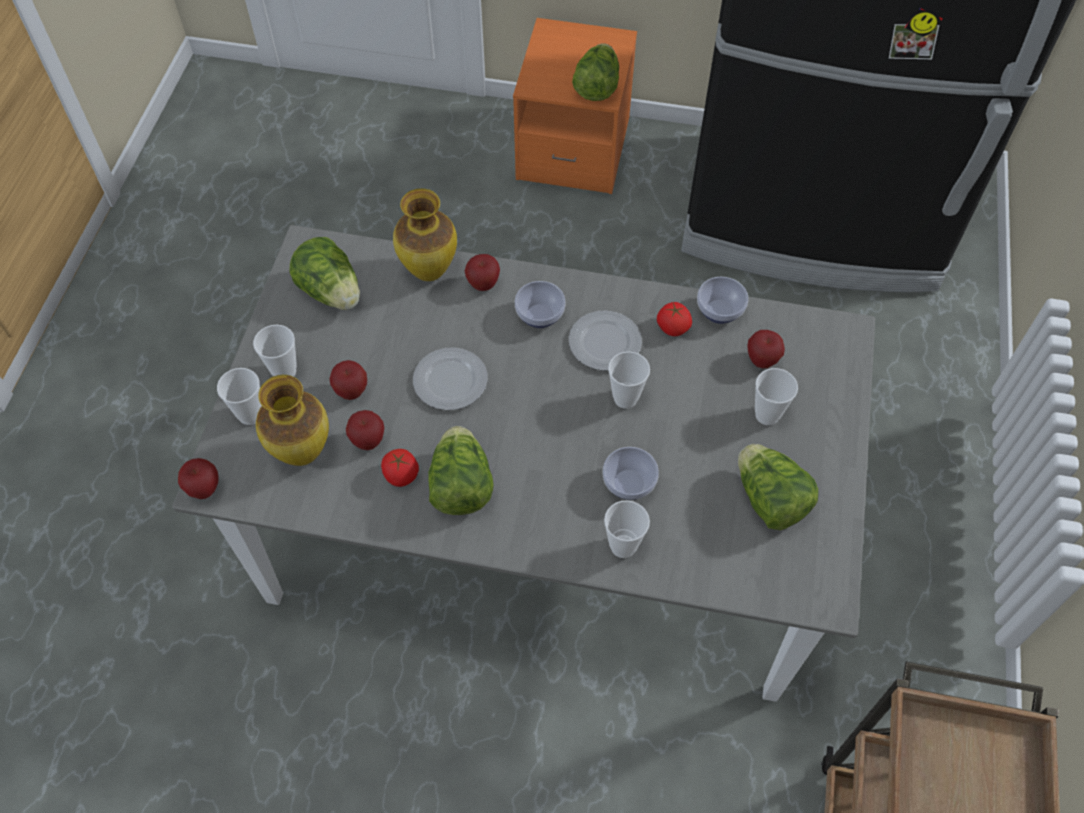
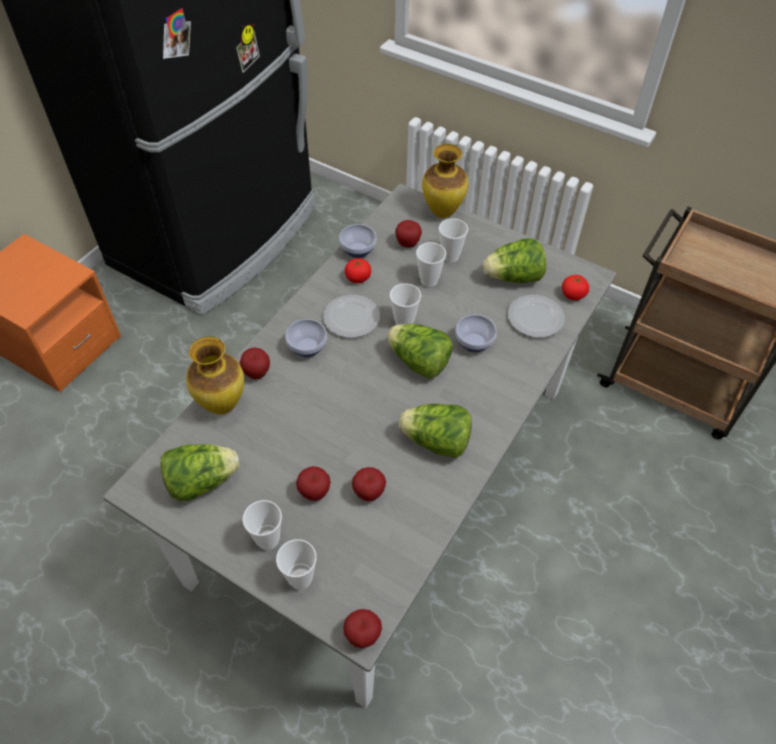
camera: 70 degrees left, 5 degrees down
vase [256,375,329,466] -> vase moved to [422,144,468,218]
tomato [381,449,419,487] -> tomato moved to [562,275,589,301]
plate [413,347,488,410] -> plate moved to [508,295,565,338]
lettuce [572,43,619,101] -> lettuce moved to [387,324,453,379]
cup [604,500,650,558] -> cup moved to [416,242,446,287]

